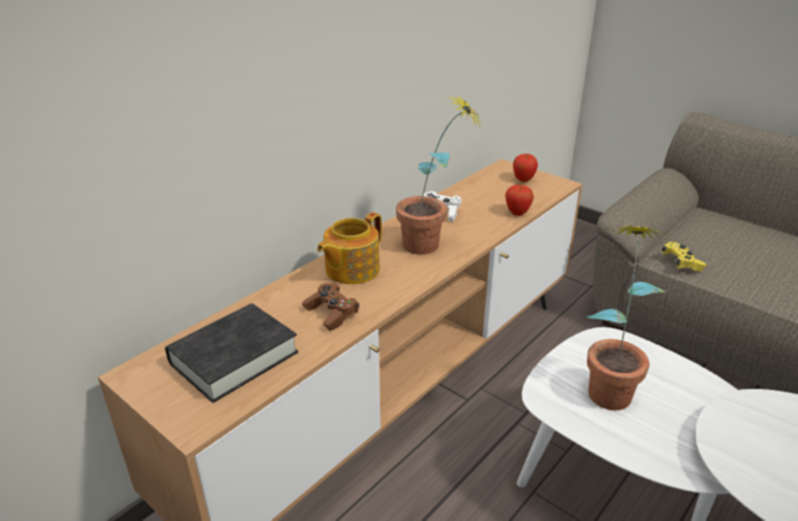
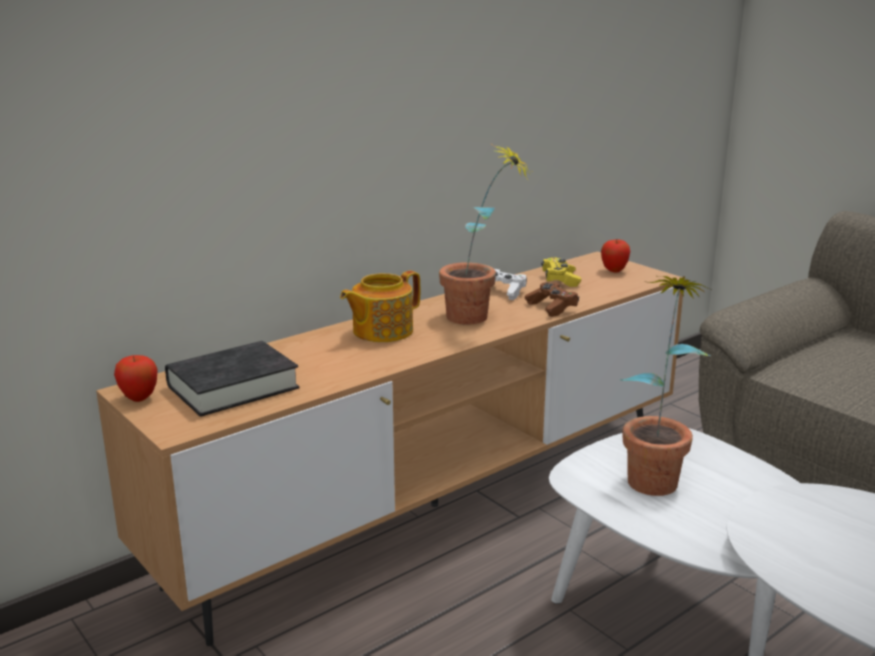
camera: 10 degrees right, 10 degrees down
brown game controller [302,283,359,331] -> brown game controller moved to [525,282,579,317]
apple [505,185,534,216] -> apple moved to [114,355,157,402]
yellow game controller [662,242,706,272] -> yellow game controller moved to [541,257,581,287]

